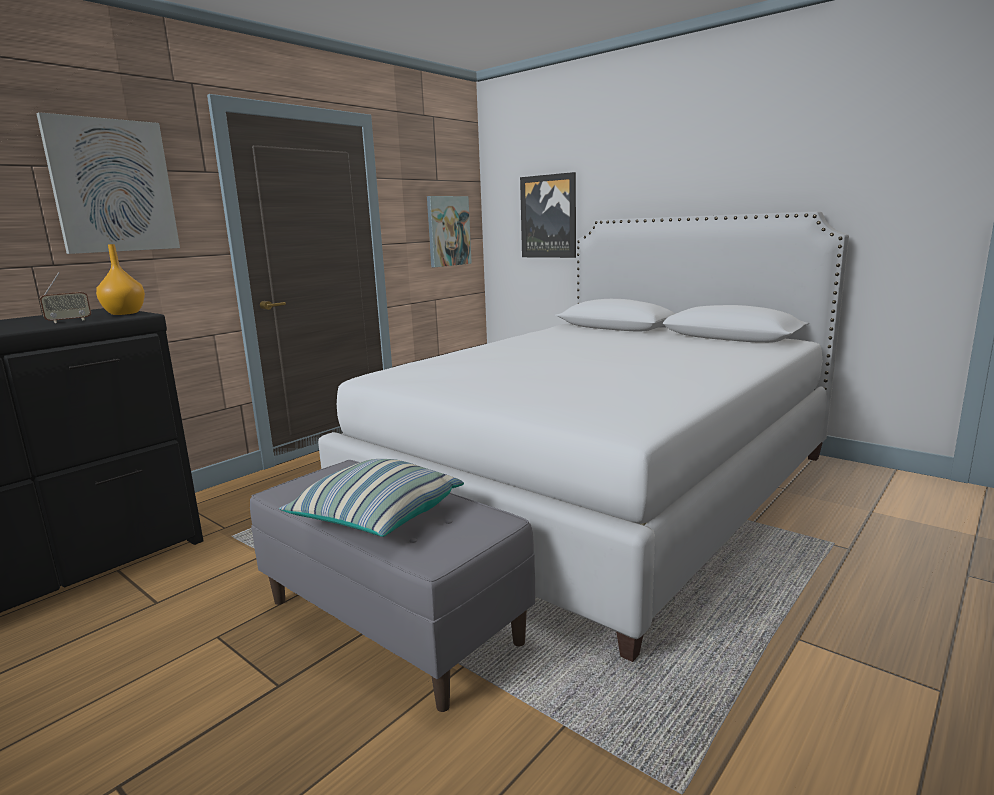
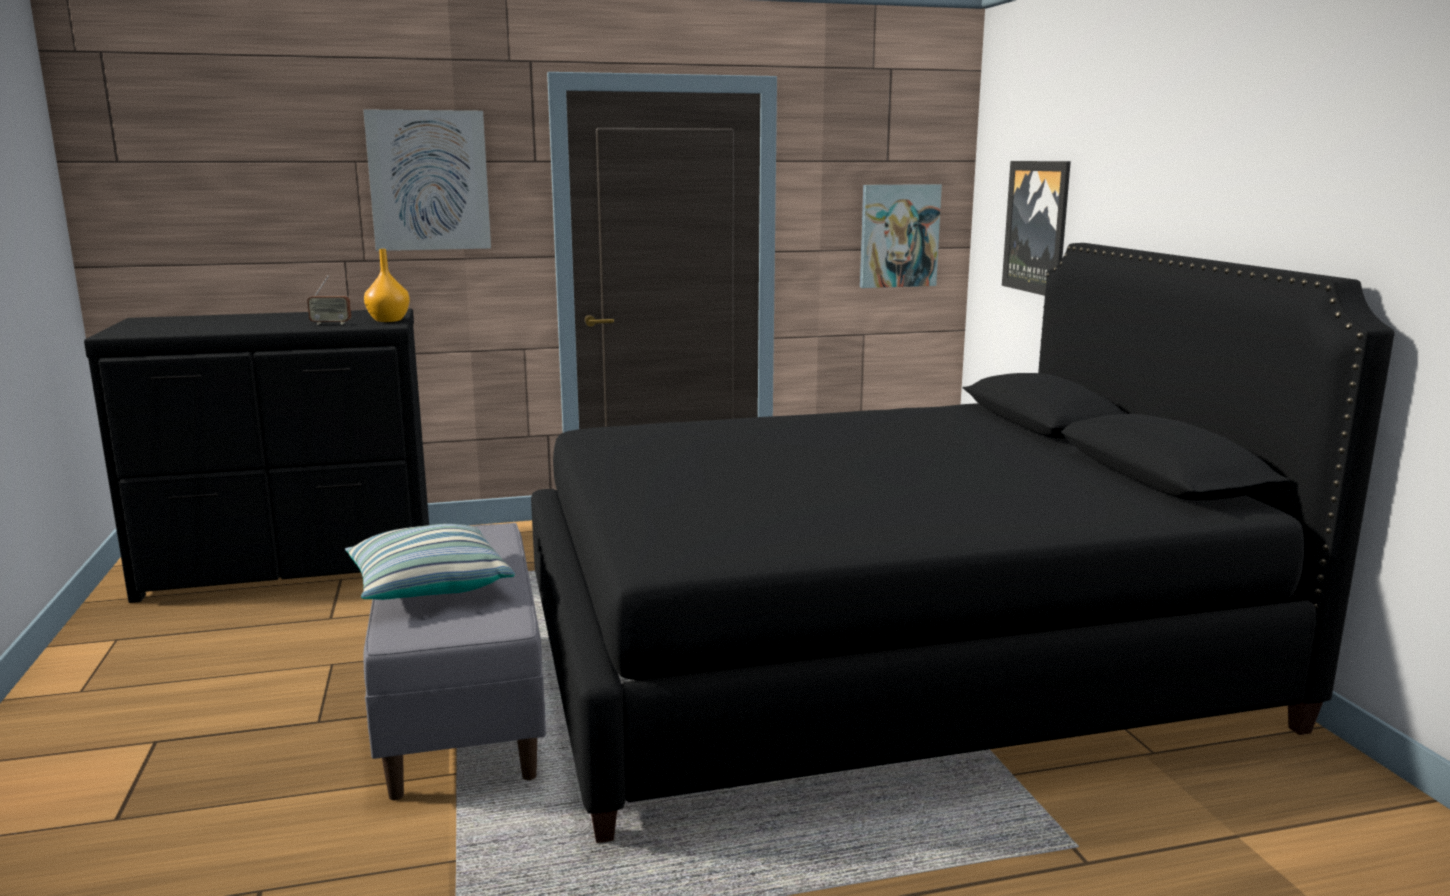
camera: 35 degrees right, 0 degrees up
white bed [318,211,849,662] -> black bed [531,243,1394,843]

